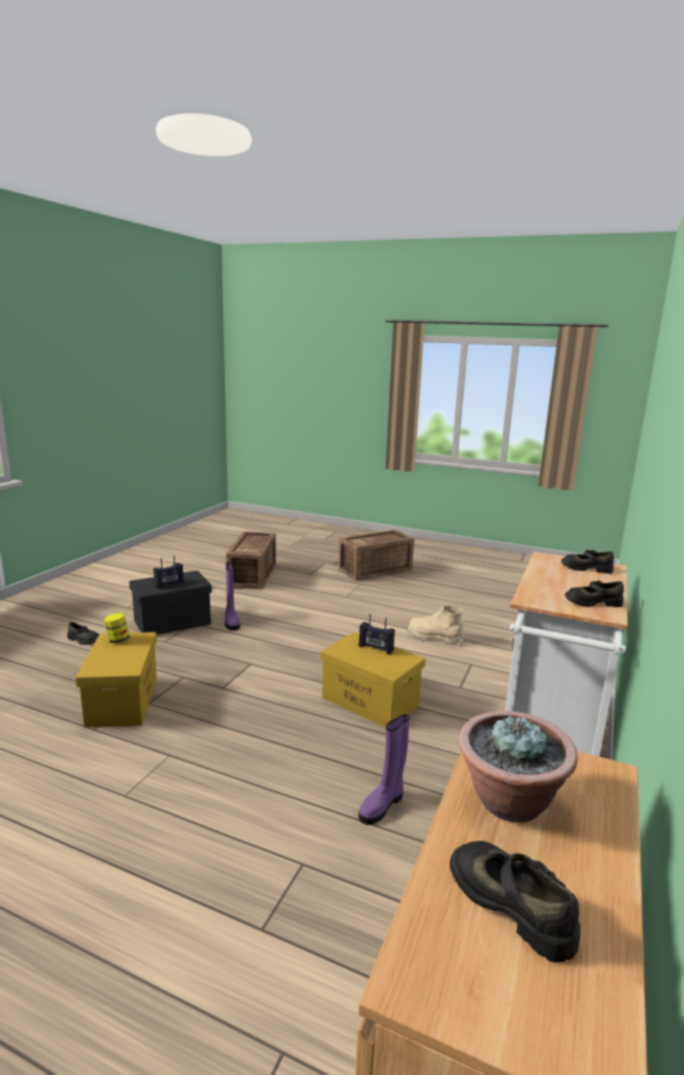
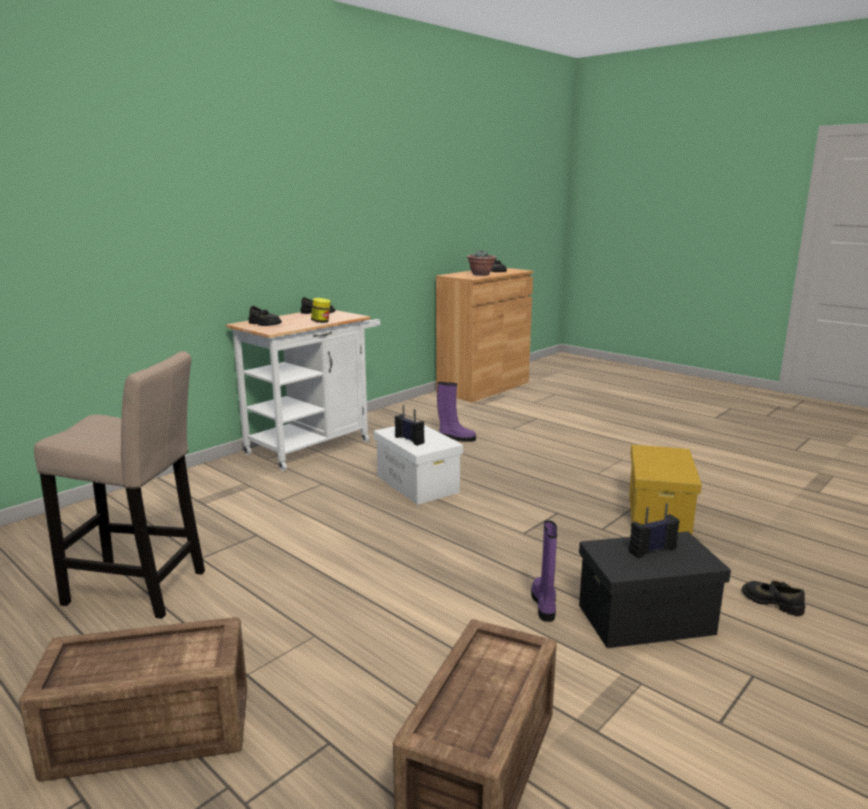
camera: 160 degrees left, 0 degrees up
jar [104,613,130,643] -> jar moved to [311,298,331,323]
yellow storage box [320,632,425,727] -> white storage box [374,421,463,505]
purple boot [358,714,409,825] -> purple boot turned 45 degrees clockwise [437,382,476,442]
beige boot [408,606,464,645] -> none
none -> beige stool [34,351,205,619]

